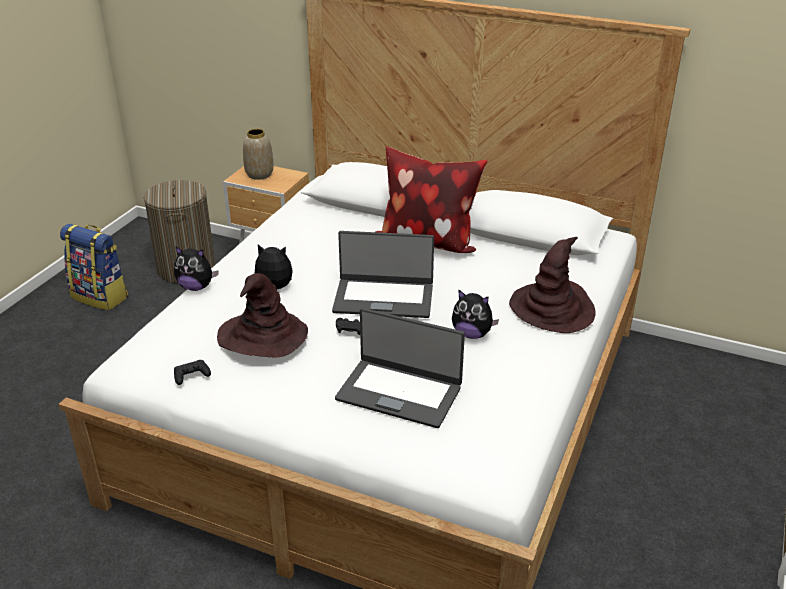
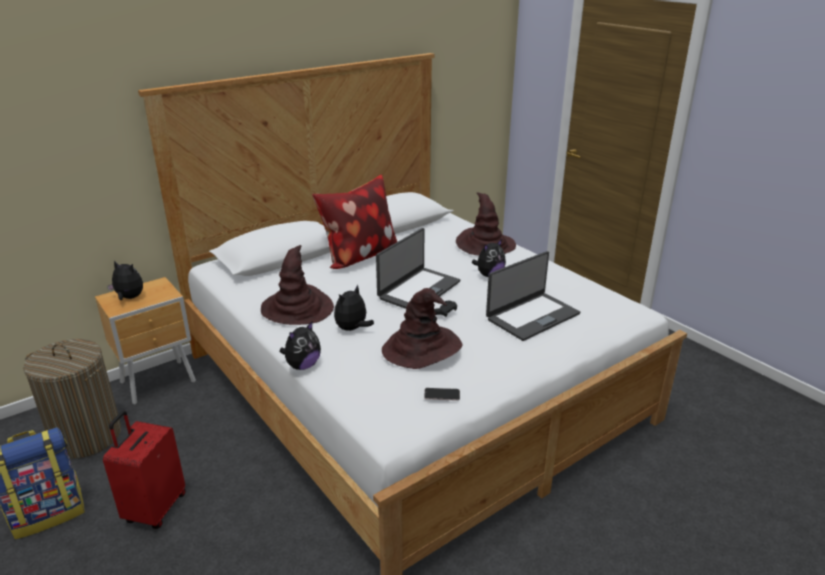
camera: 60 degrees left, 5 degrees down
black game controller [174,360,211,385] -> phone [424,388,460,401]
vase [243,129,274,180] -> plush toy [107,260,143,300]
none -> red suitcase [103,411,186,529]
none -> brown hat [261,245,334,325]

